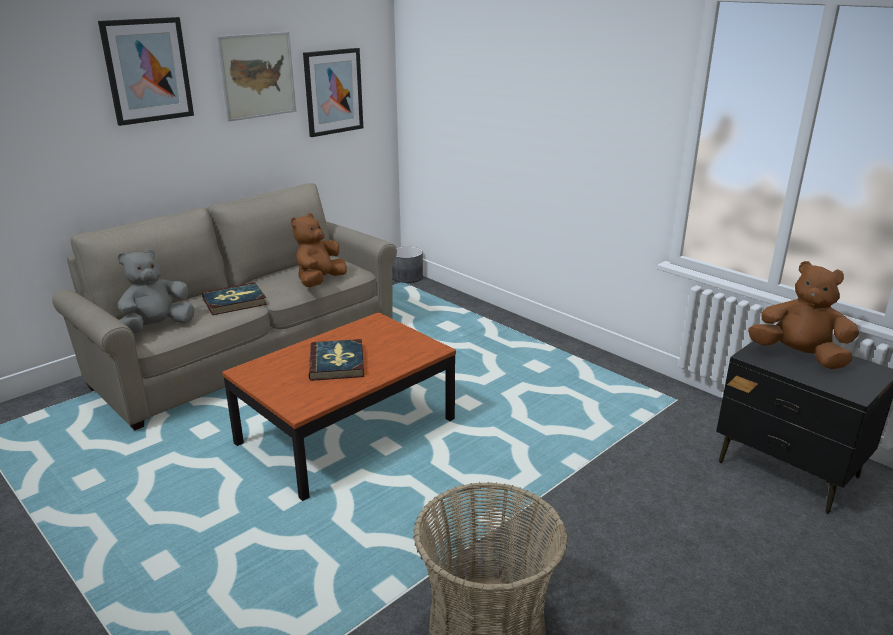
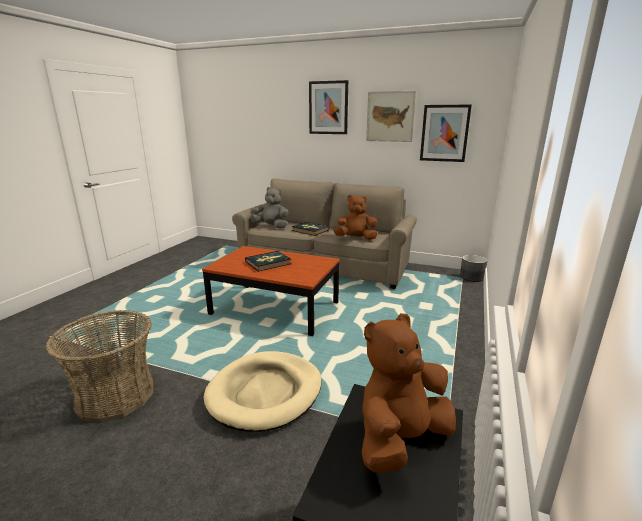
camera: 65 degrees right, 5 degrees down
brown plush toy [748,261,859,369] -> brown plush toy turned 135 degrees counterclockwise [362,313,456,473]
none -> beige dog bed [203,351,321,432]

